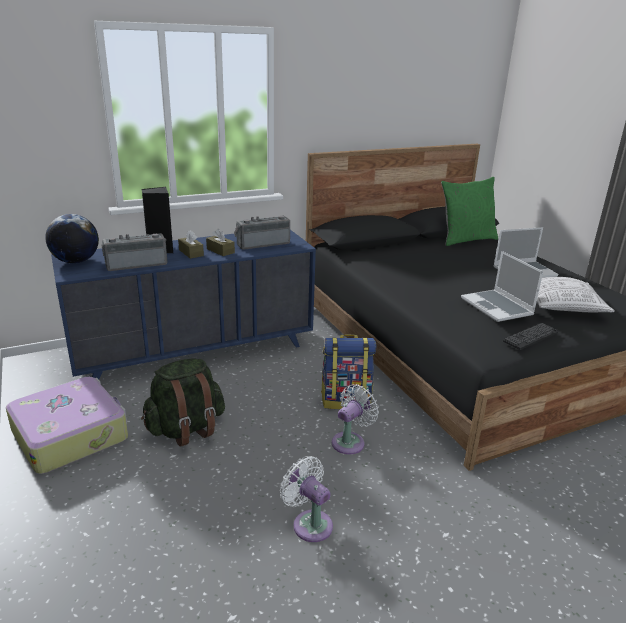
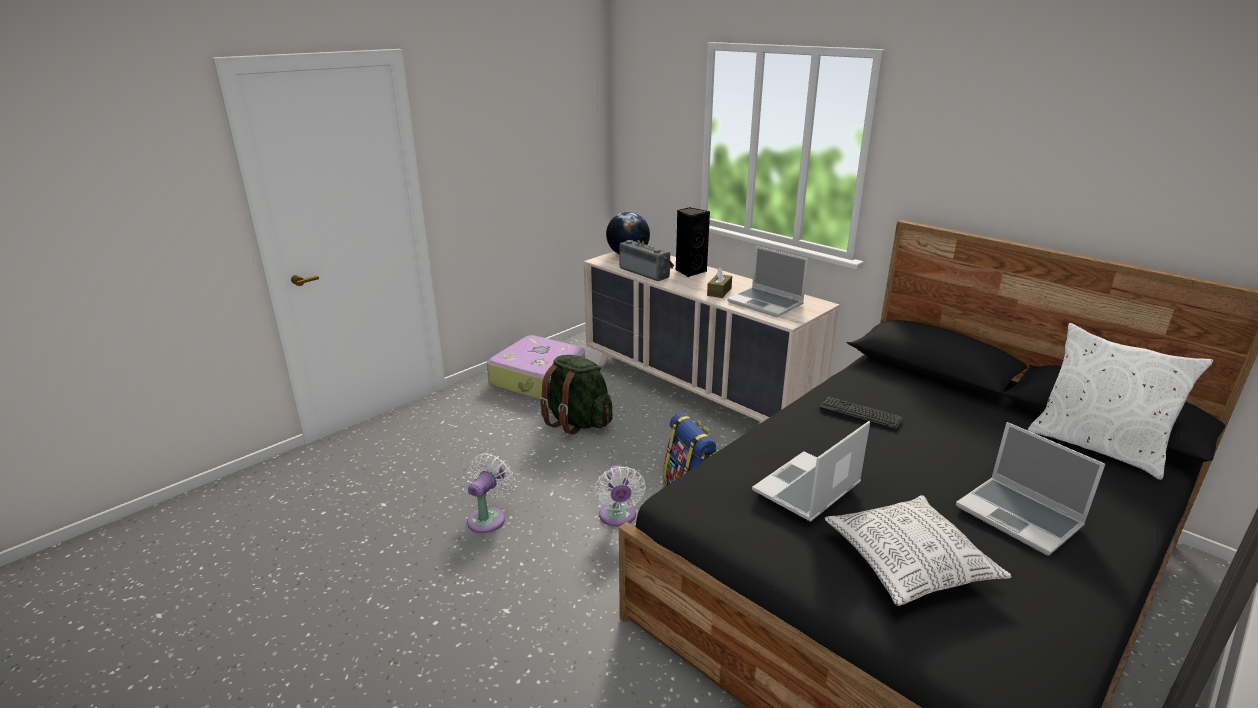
camera: 70 degrees right, 0 degrees up
blue dresser [51,230,316,379] -> beige dresser [584,251,840,423]
brown tissue box [178,230,204,259] -> none
radio [234,216,290,250] -> laptop [727,246,808,317]
white fan [332,384,379,455] -> white fan turned 60 degrees clockwise [594,465,646,527]
green pillow [441,177,498,246] -> white pillow [1028,323,1213,480]
keyboard [503,323,558,350] -> keyboard moved to [820,396,903,431]

